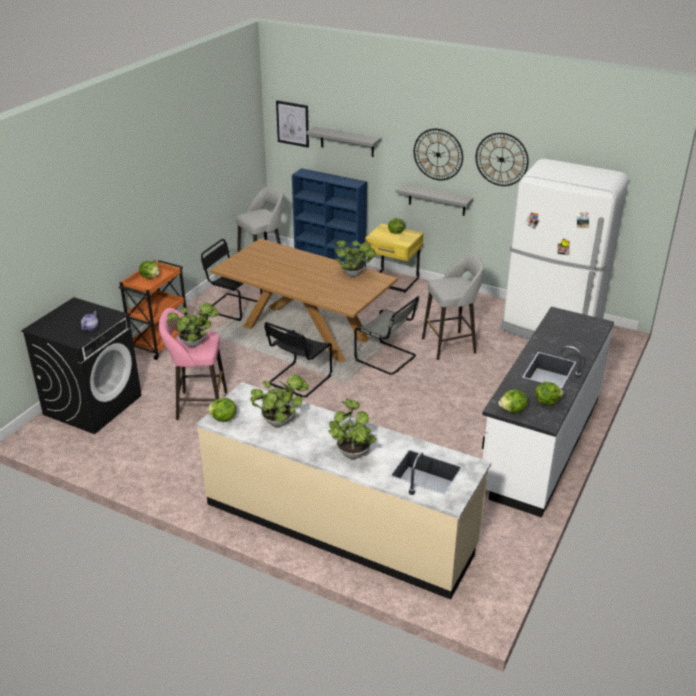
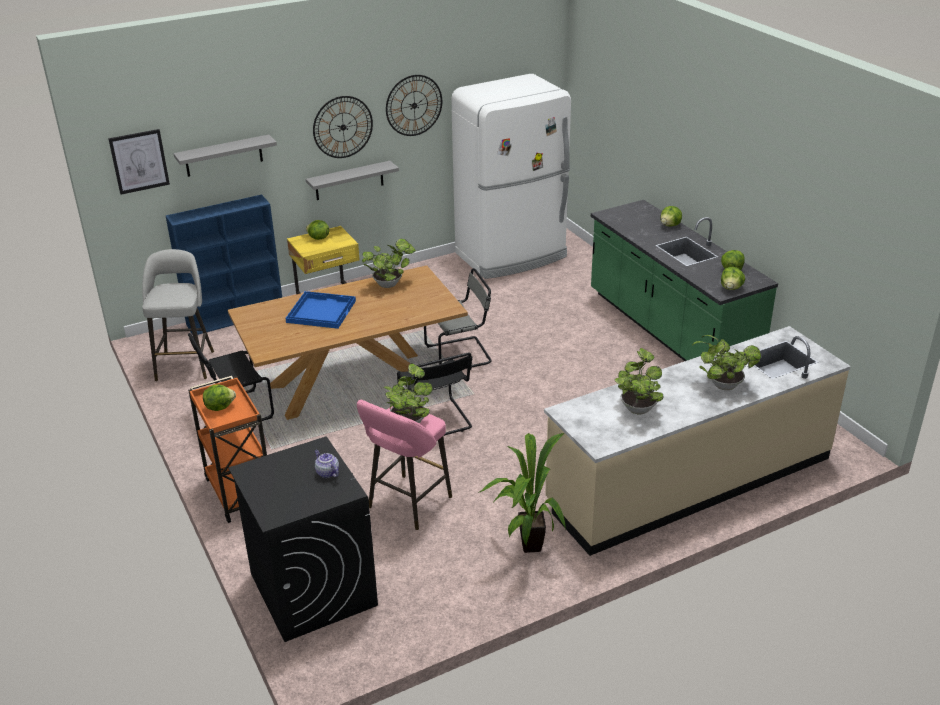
camera: 55 degrees left, 0 degrees up
lettuce [207,398,236,422] -> lettuce moved to [661,206,682,227]
grey stool [422,253,484,360] -> none
white counter [482,307,614,517] -> green counter [591,200,778,361]
none -> blue tray [285,291,356,329]
none -> potted plant [478,433,566,553]

